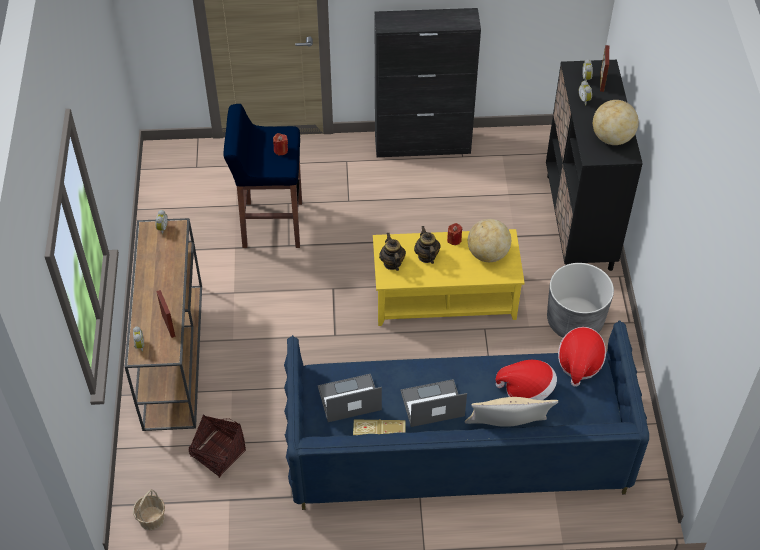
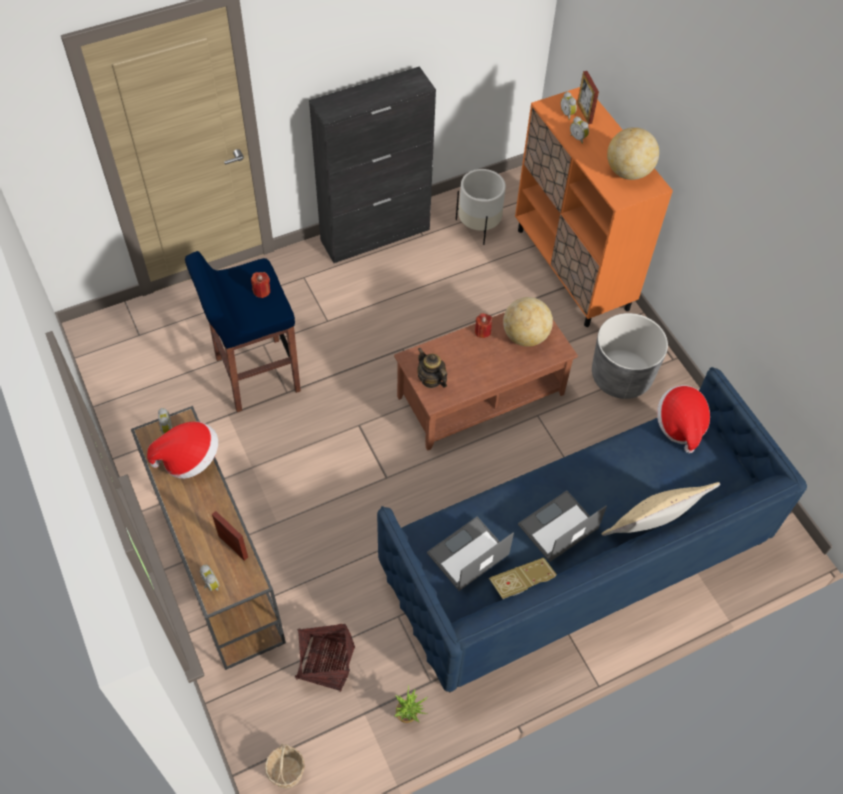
camera: 25 degrees left, 5 degrees up
yellow coffee table [373,229,525,326] -> brown coffee table [394,313,578,451]
teapot [414,226,440,264] -> none
hat [496,360,557,400] -> hat moved to [147,422,218,479]
black cabinet [546,60,643,271] -> orange cabinet [515,87,673,327]
none -> potted plant [394,685,427,723]
none -> white planter [456,169,506,245]

